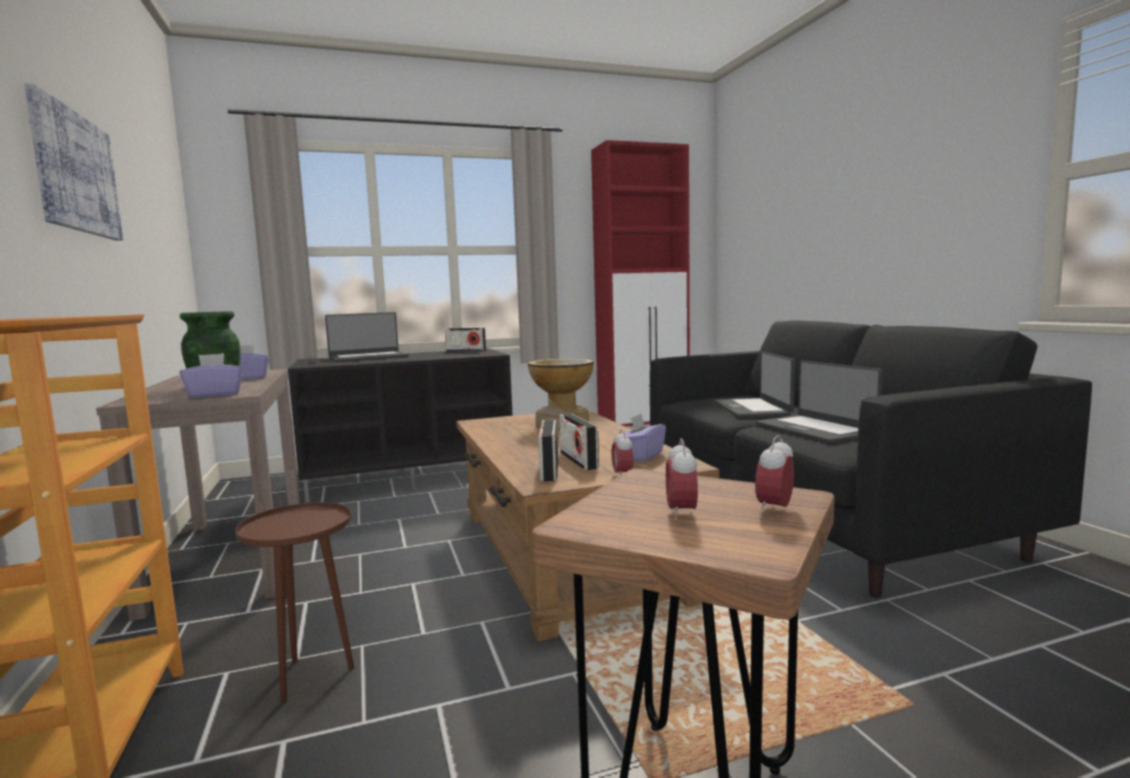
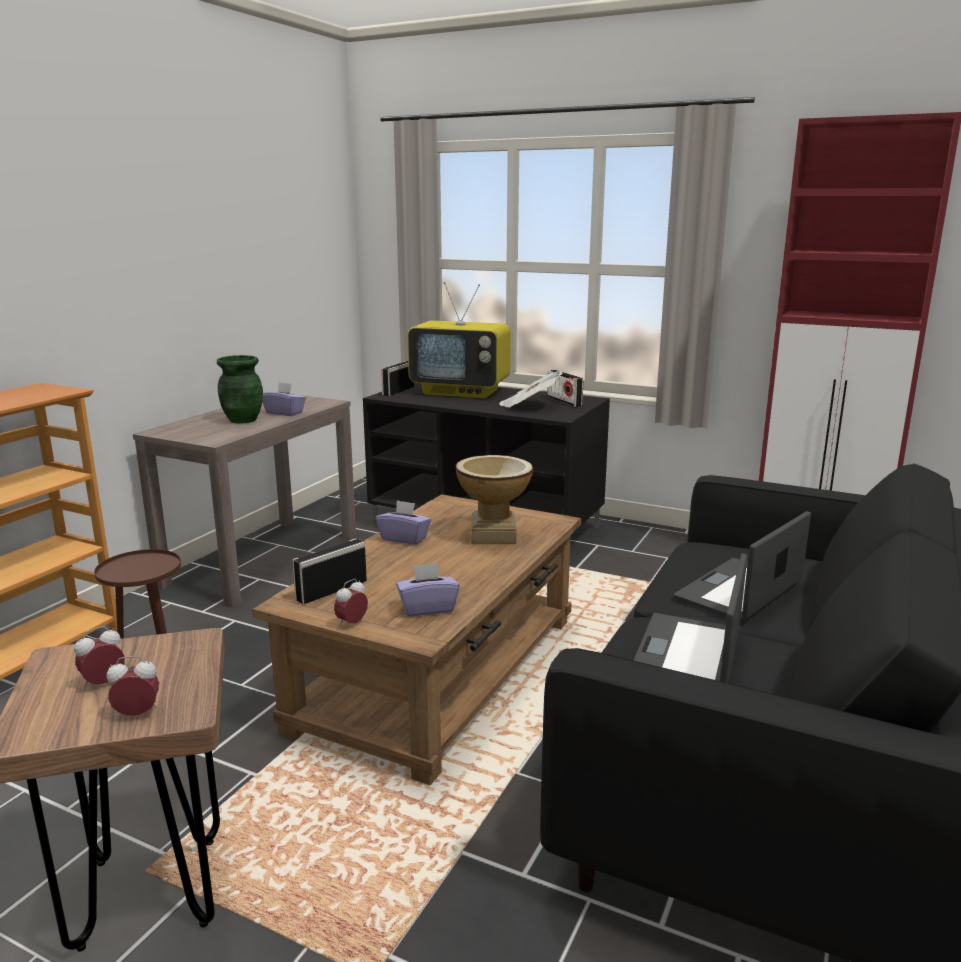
camera: 45 degrees right, 10 degrees up
picture [24,83,123,240] -> none
purple tissue box [180,353,243,398] -> purple tissue box moved to [376,500,431,545]
laptop [325,312,409,362] -> television [408,282,511,398]
radio [559,413,599,470] -> radio moved to [381,361,414,396]
none -> newspaper [499,371,562,408]

